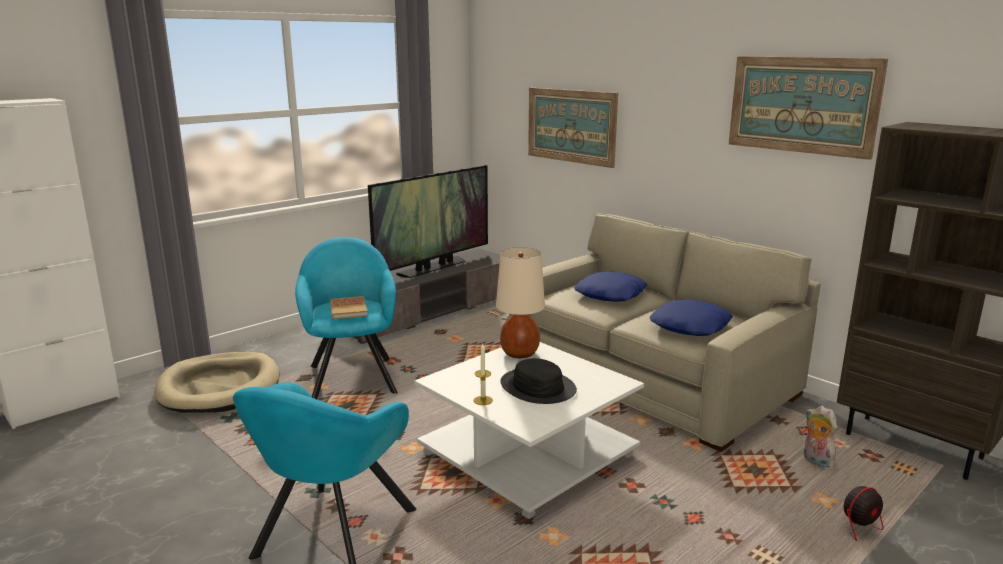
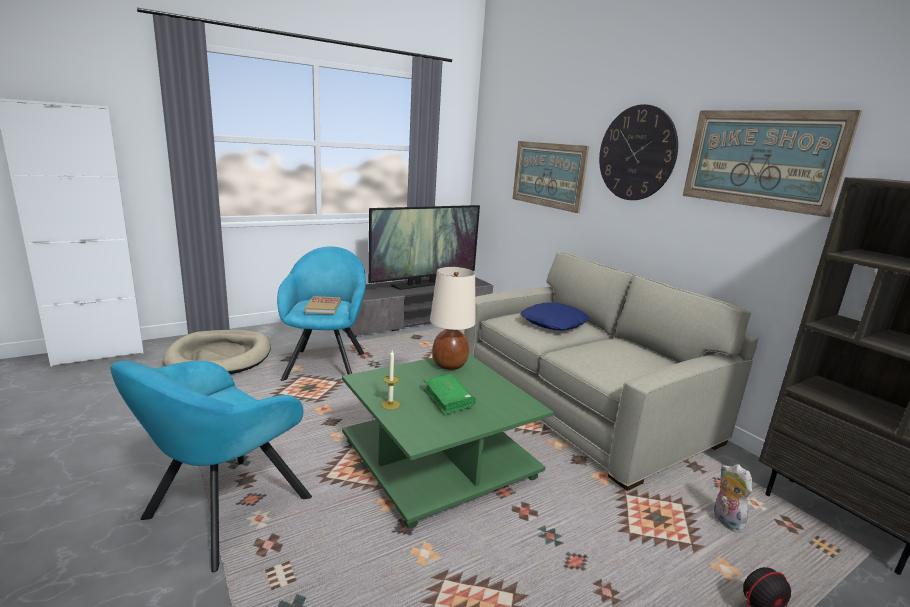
camera: 10 degrees right, 0 degrees up
white coffee table [414,342,644,519] -> green coffee table [342,354,554,529]
black hat [500,358,577,404] -> green book [423,374,476,416]
blue pillow [650,299,733,336] -> none
none -> wall clock [599,104,678,200]

